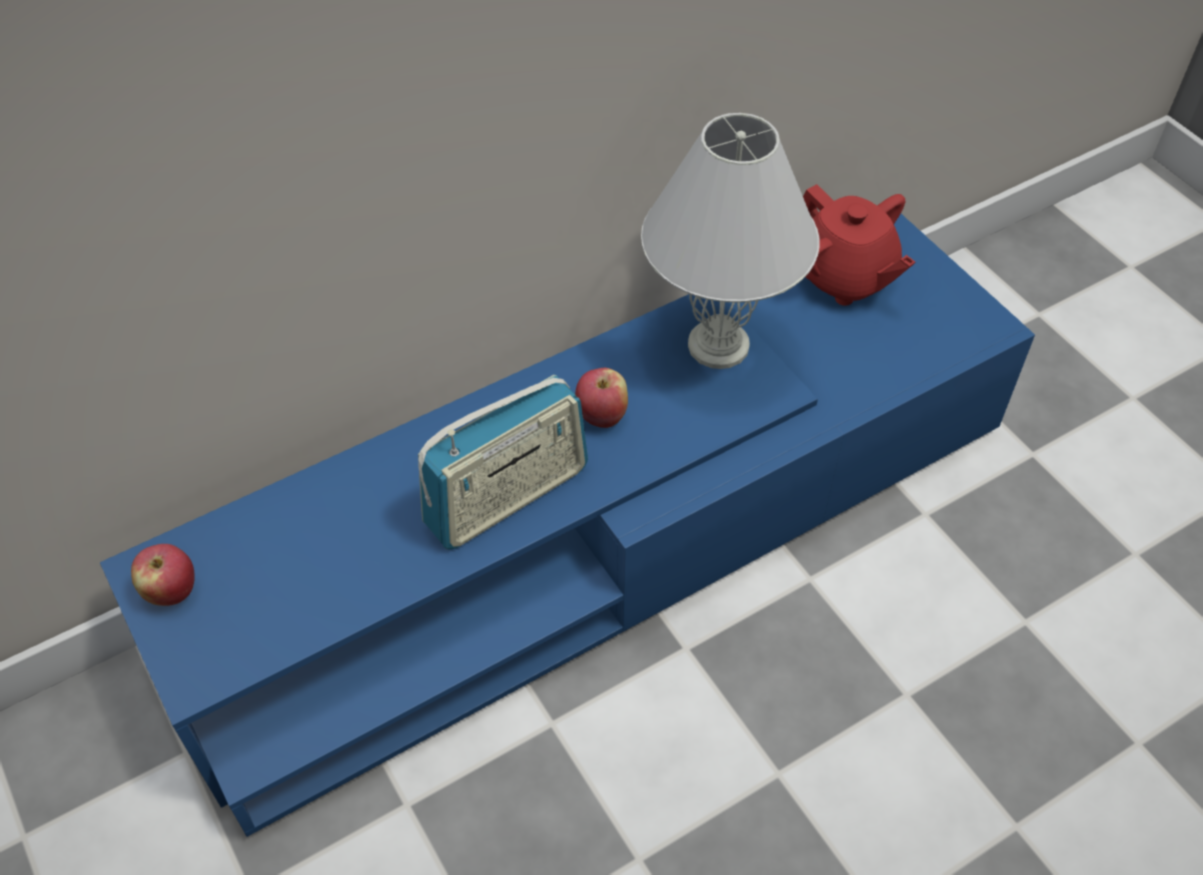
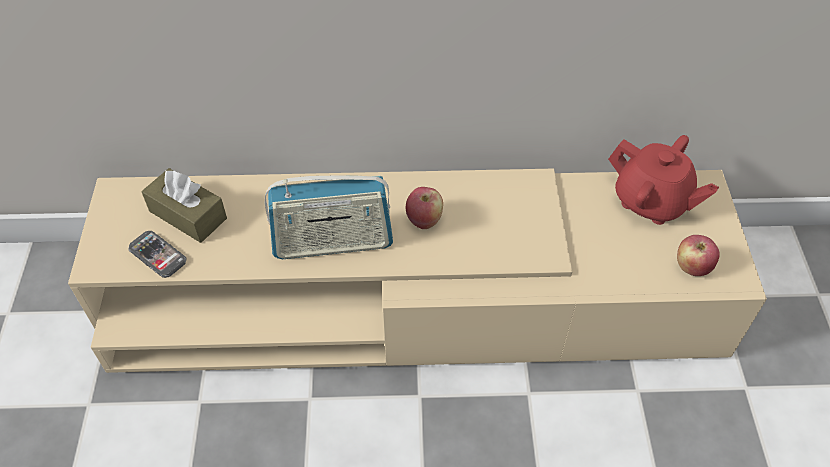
camera: 30 degrees right, 0 degrees up
blue tv stand [100,213,1035,837] -> beige tv stand [68,168,767,373]
apple [131,544,195,606] -> apple moved to [677,235,720,276]
white table lamp [641,113,820,369] -> none
red teapot [803,184,915,306] -> red teapot turned 45 degrees counterclockwise [608,135,719,225]
none -> phone [128,231,186,278]
none -> brown tissue box [142,168,227,243]

